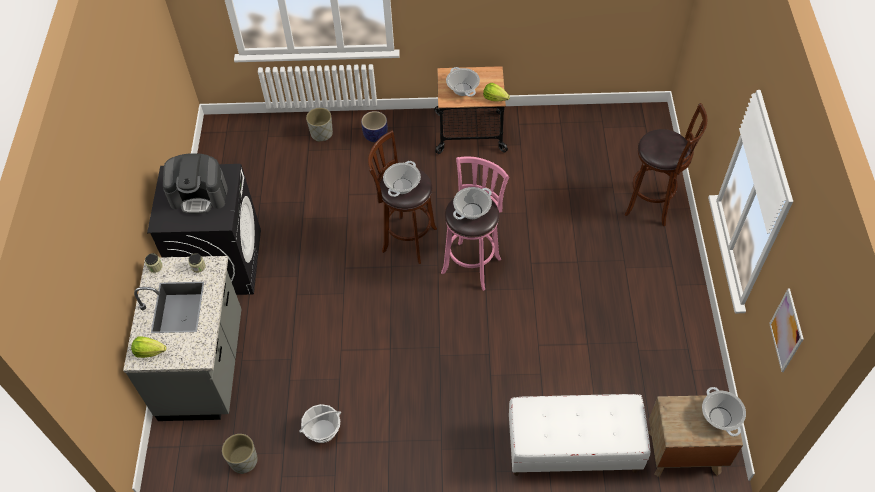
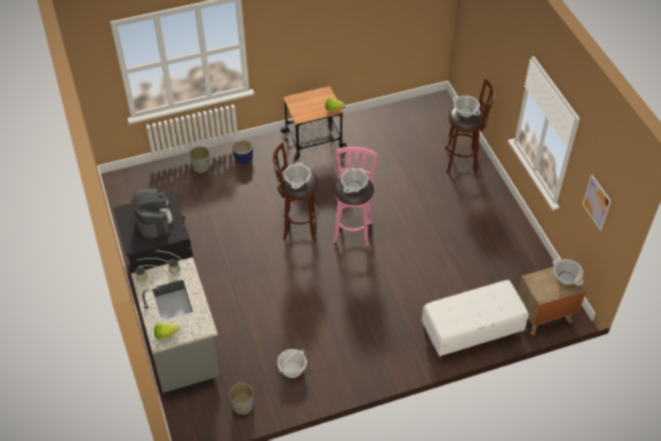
camera: 20 degrees left, 5 degrees down
coffee machine [163,153,228,214] -> coffee machine turned 90 degrees counterclockwise [132,188,173,238]
cooking pot [446,67,480,97] -> cooking pot moved to [453,95,480,117]

